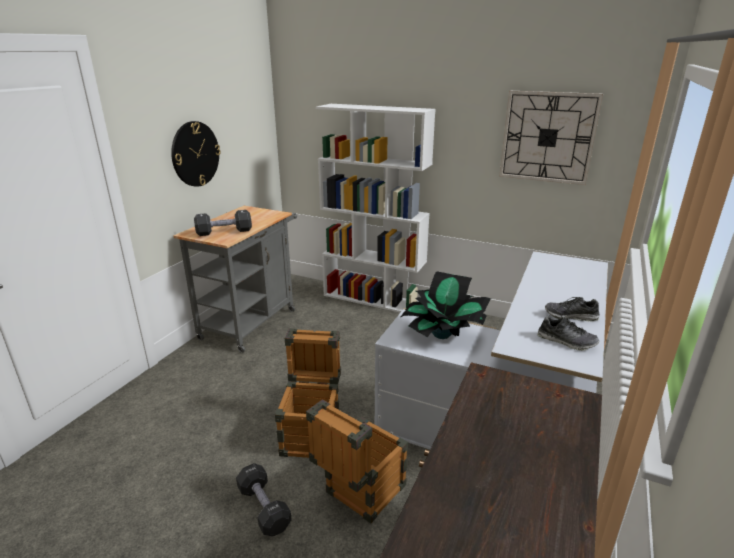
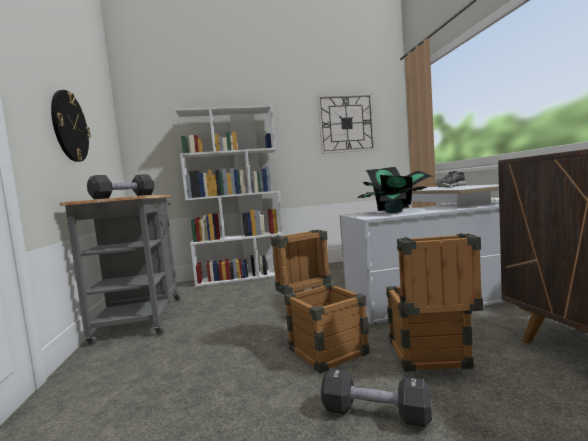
camera: 35 degrees left, 20 degrees down
shoe [537,316,599,351] -> none

